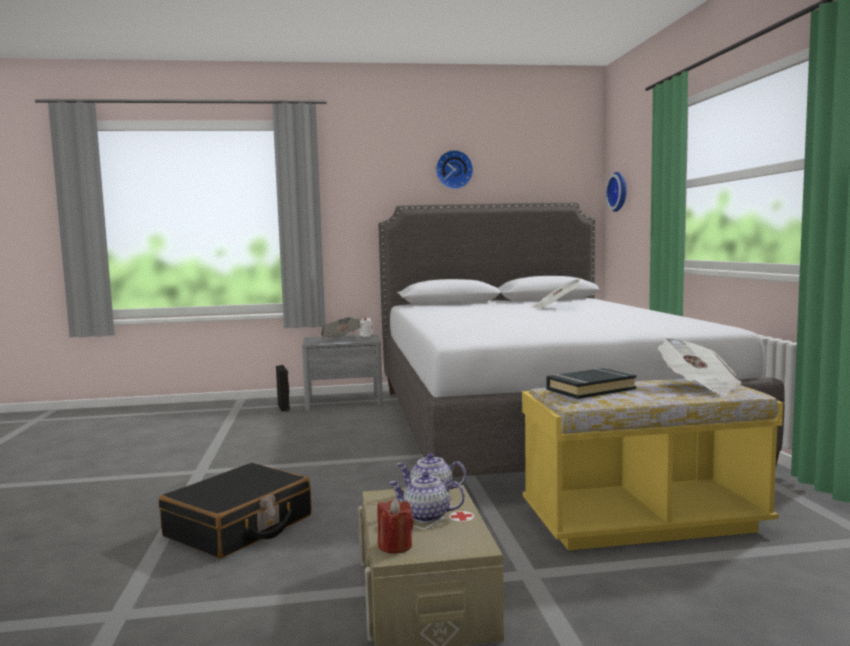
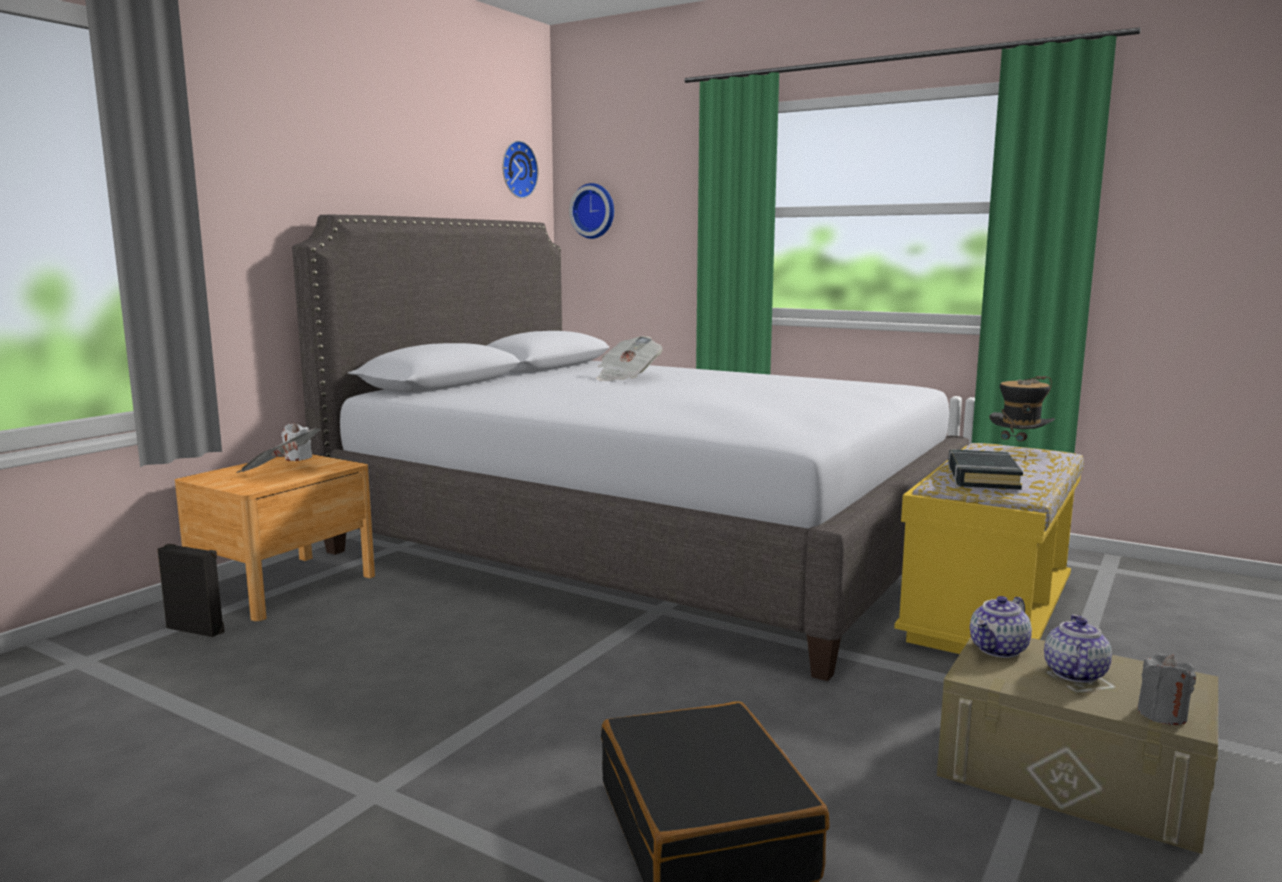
camera: 50 degrees left, 5 degrees up
grey nightstand [302,334,383,411] -> brown nightstand [175,454,375,621]
red candle [377,499,414,554] -> grey candle [1137,654,1196,725]
teapot [389,472,465,523] -> teapot turned 150 degrees clockwise [1044,615,1112,683]
wall clock [436,150,473,189] -> wall clock moved to [502,140,538,198]
newspaper [658,337,742,395] -> hat [989,376,1055,460]

